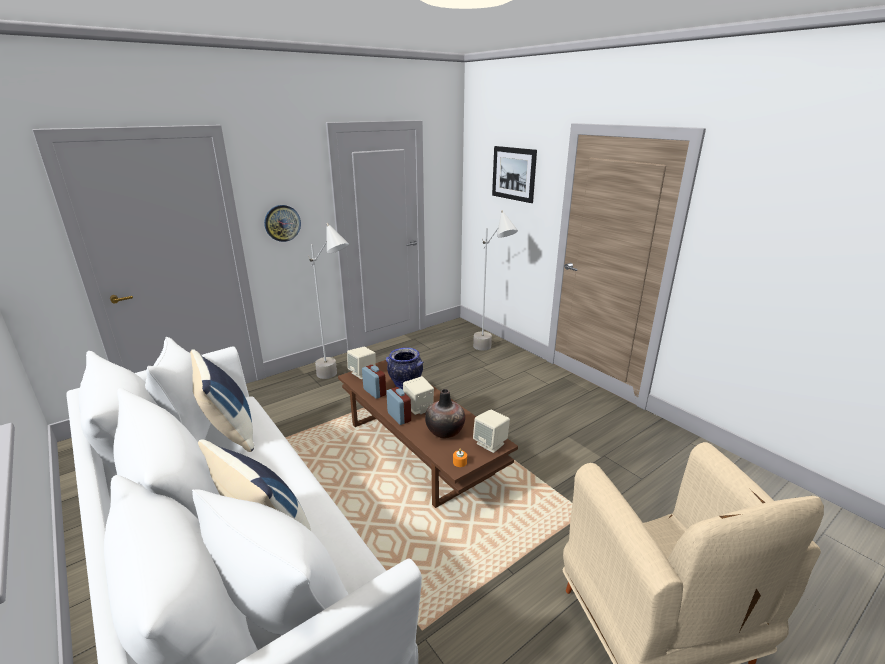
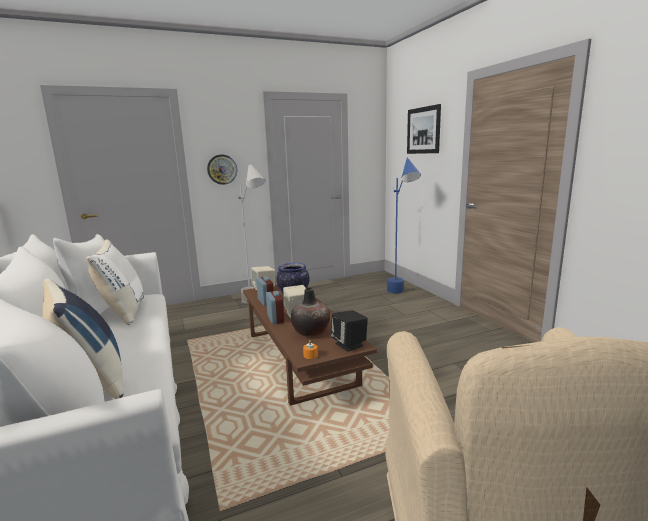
camera: 15 degrees right, 10 degrees down
blue pillow [190,349,254,452] -> white pillow [86,239,144,325]
grey floor lamp [473,210,518,351] -> blue floor lamp [387,157,421,294]
beige speaker [473,409,510,453] -> black speaker [331,310,368,352]

